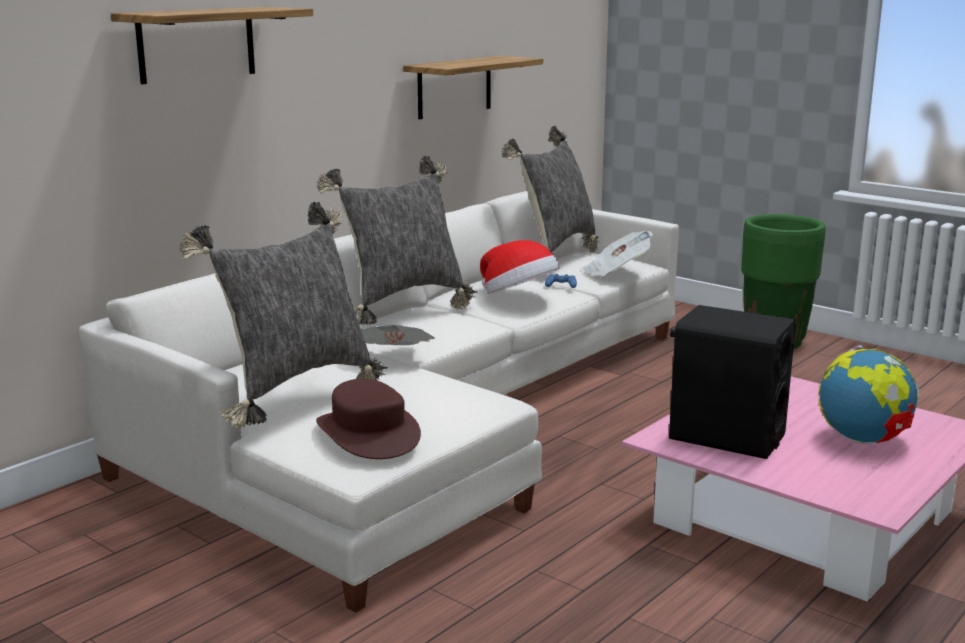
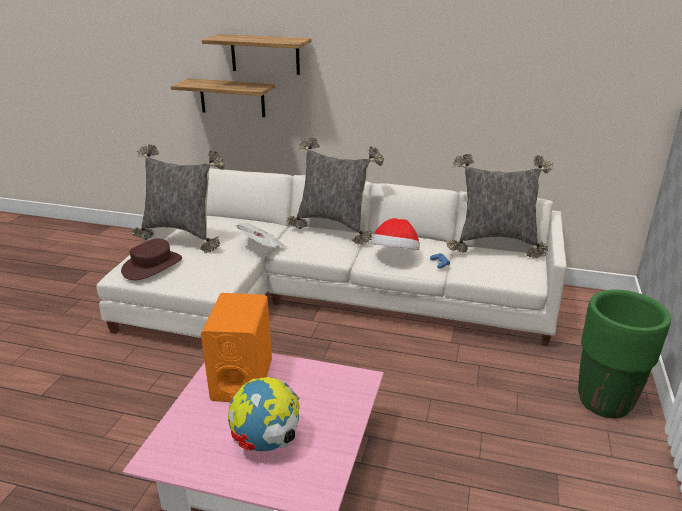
camera: 65 degrees right, 10 degrees up
shelf [403,56,543,119] -> shelf moved to [171,78,275,117]
newspaper [580,231,653,277] -> none
black speaker [669,305,796,459] -> orange speaker [201,293,272,402]

